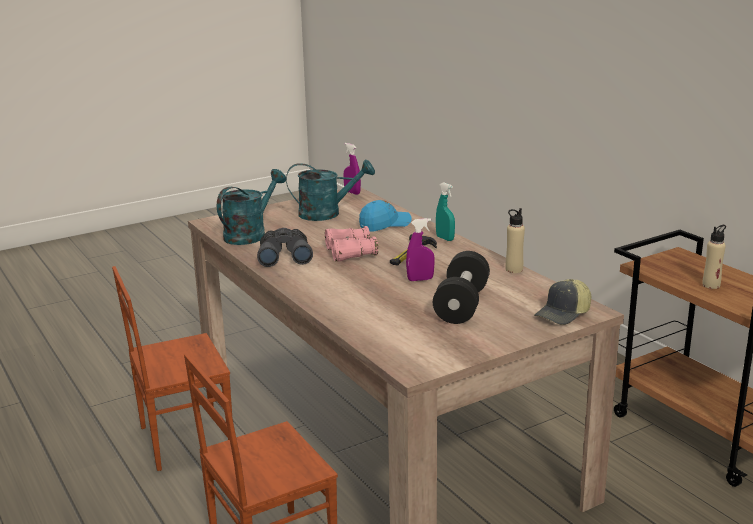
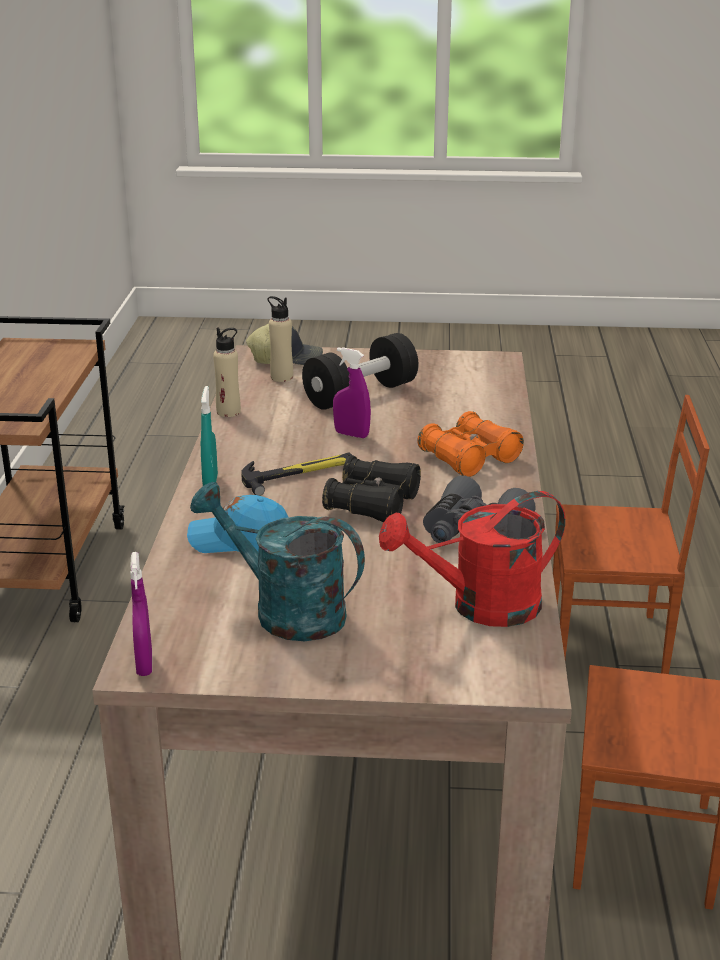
camera: 145 degrees left, 5 degrees up
turquoise watering can [217,169,286,245] -> red watering can [379,491,565,627]
pink binoculars [325,226,378,262] -> black binoculars [322,455,421,522]
beige bottle [702,225,726,289] -> beige bottle moved to [267,296,293,382]
none -> orange binoculars [417,411,524,477]

